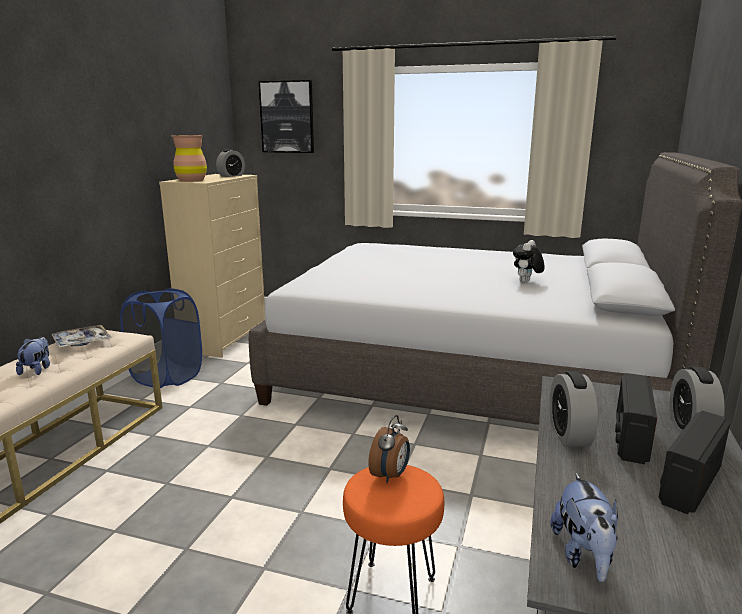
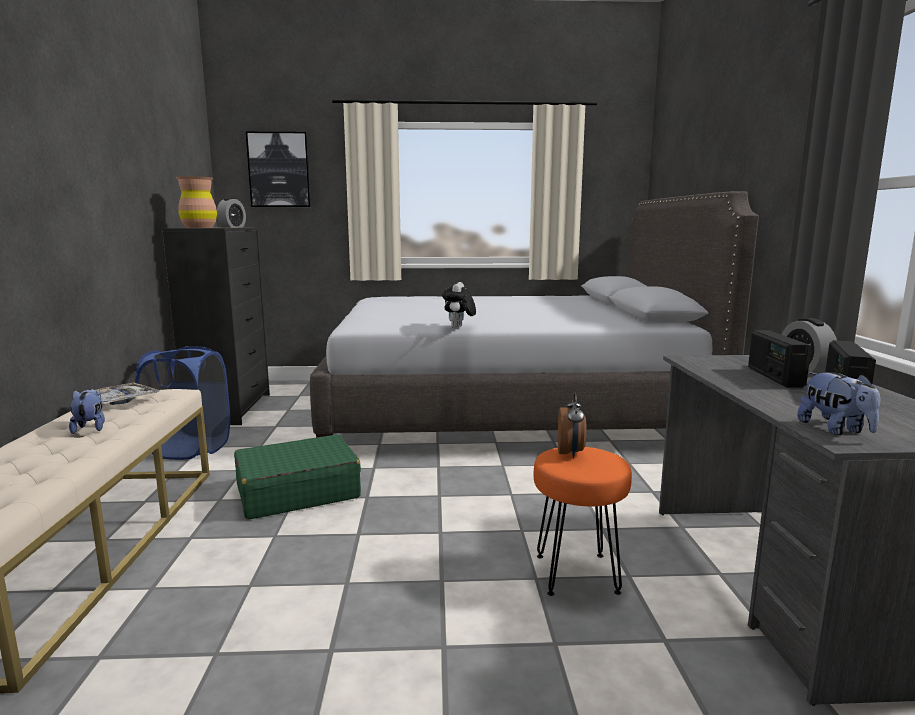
camera: 20 degrees left, 5 degrees down
beige dresser [159,174,265,358] -> black dresser [162,228,270,425]
plush toy [513,240,545,283] -> plush toy moved to [442,282,476,328]
alarm clock [549,371,598,447] -> none
none -> green suitcase [234,434,361,520]

